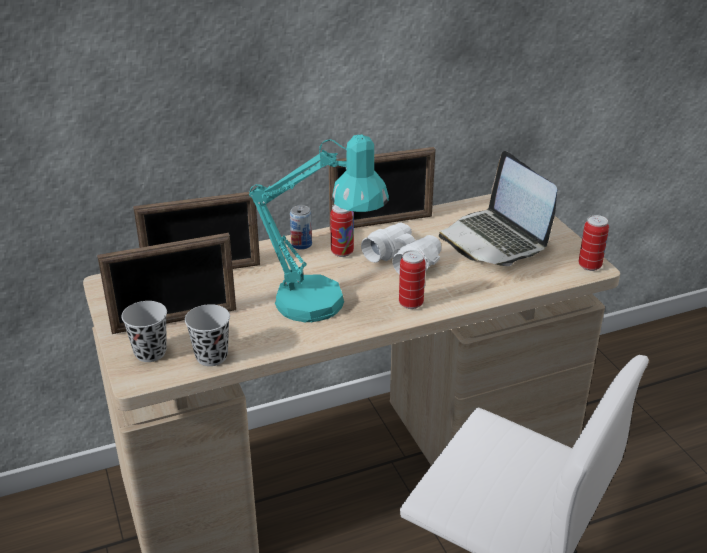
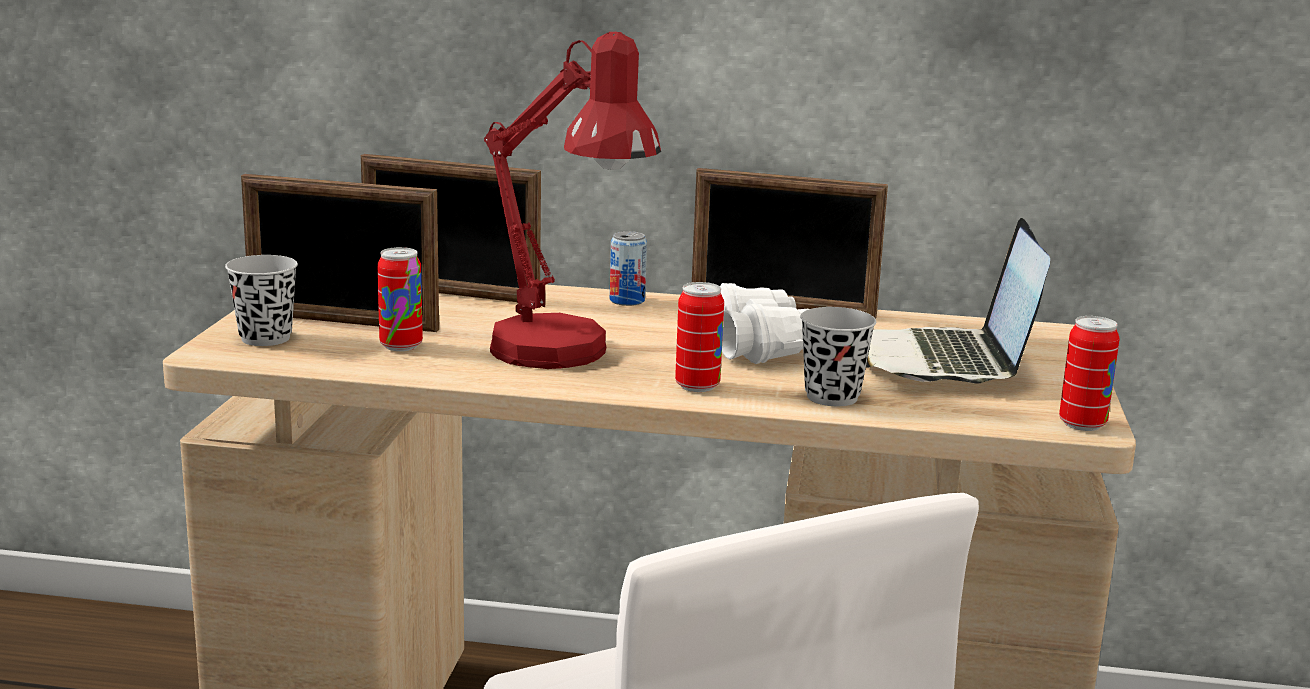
camera: 30 degrees right, 15 degrees down
black cup [185,304,230,366] -> black cup moved to [800,307,876,406]
turquoise table lamp [249,134,389,322] -> red table lamp [484,32,661,369]
can [330,204,354,257] -> can moved to [377,247,423,351]

